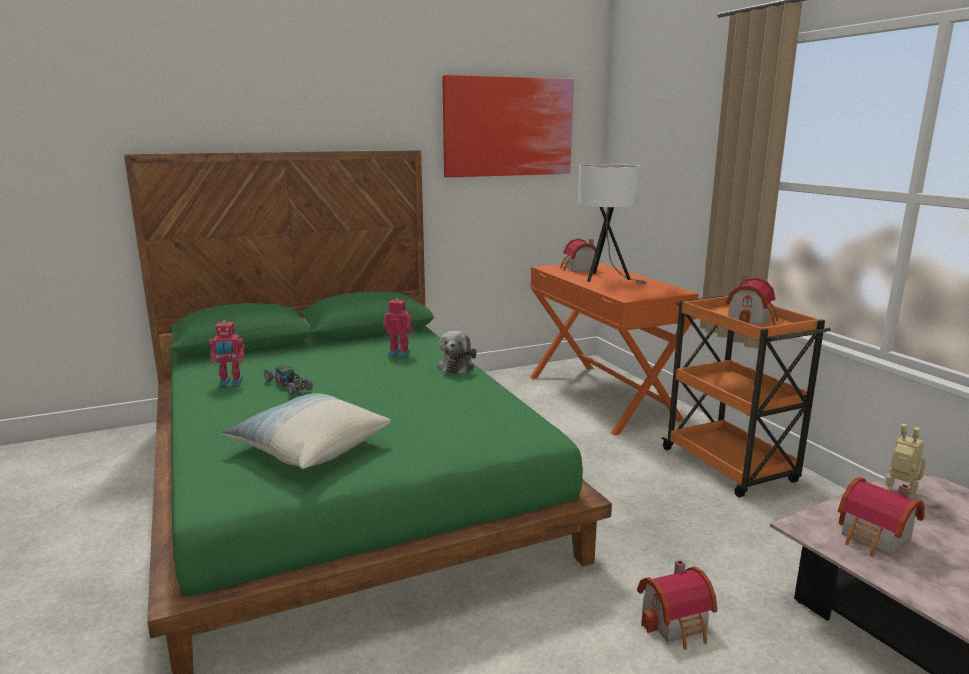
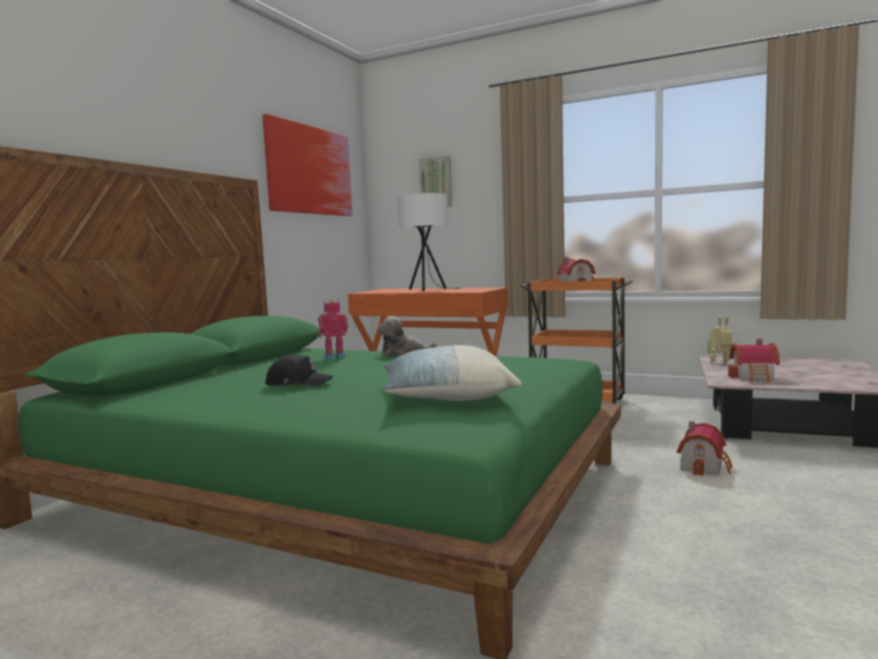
camera: 40 degrees left, 10 degrees down
toy robot [209,320,245,386] -> none
toy car [264,364,313,395] -> black cap [265,354,333,386]
plush toy [437,331,476,374] -> plush toy turned 120 degrees clockwise [378,316,437,356]
toy house [560,238,596,272] -> none
none -> picture [419,155,452,207]

